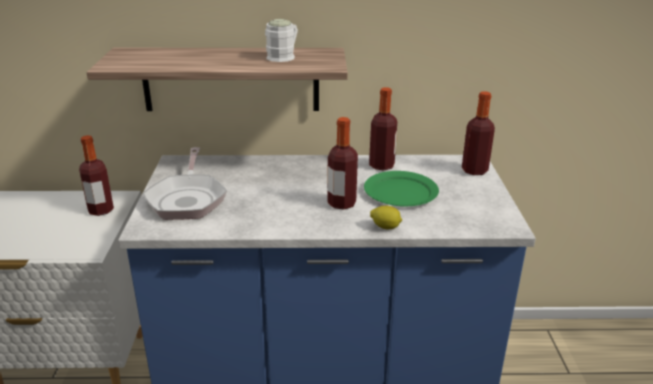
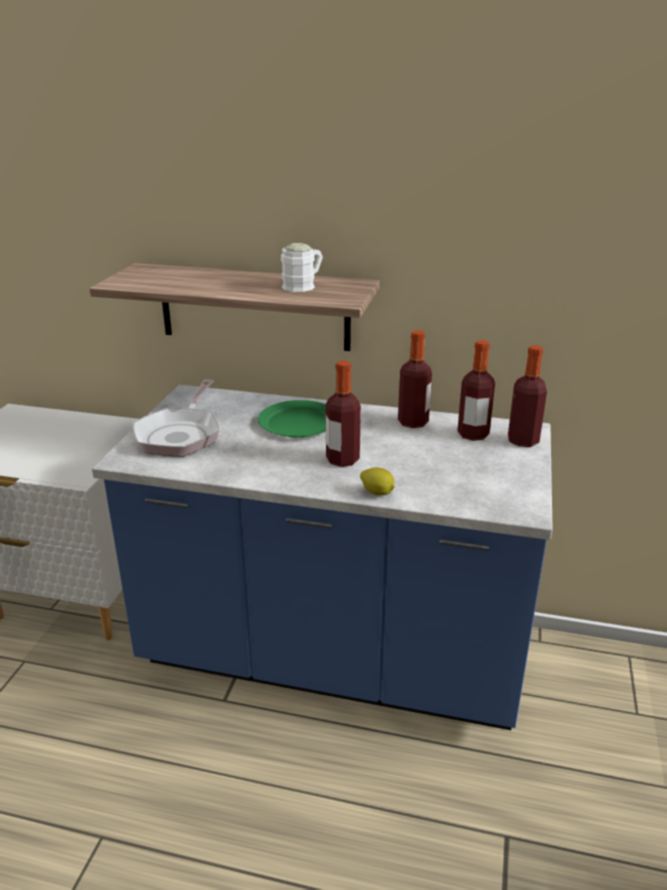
camera: 15 degrees right, 0 degrees up
bottle [79,135,114,216] -> bottle moved to [457,340,495,441]
green plate [364,171,439,207] -> green plate moved to [258,400,326,438]

